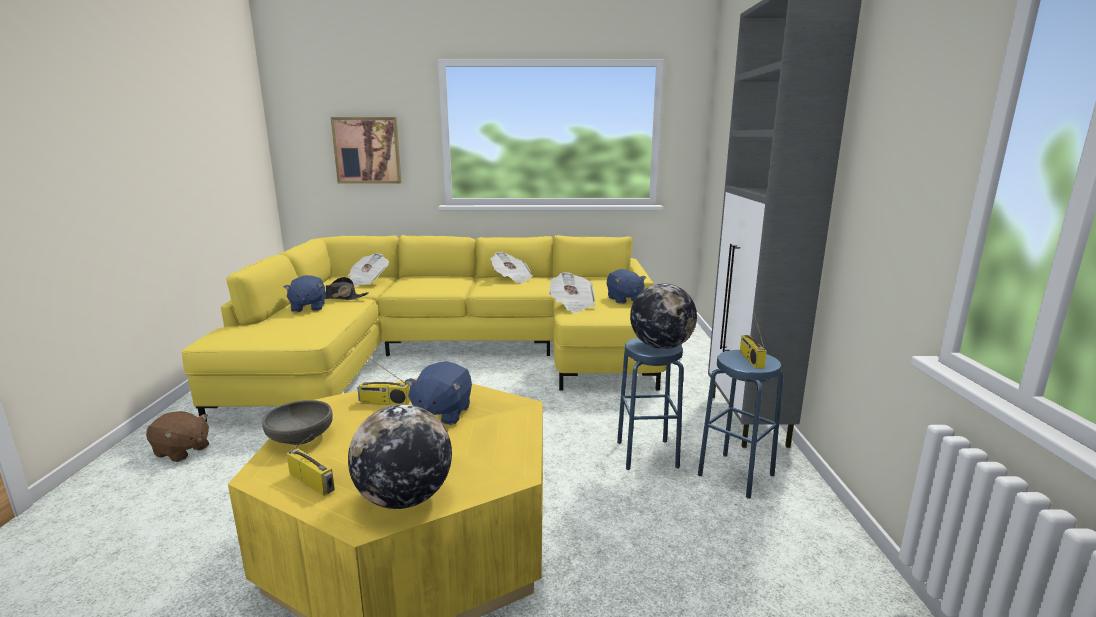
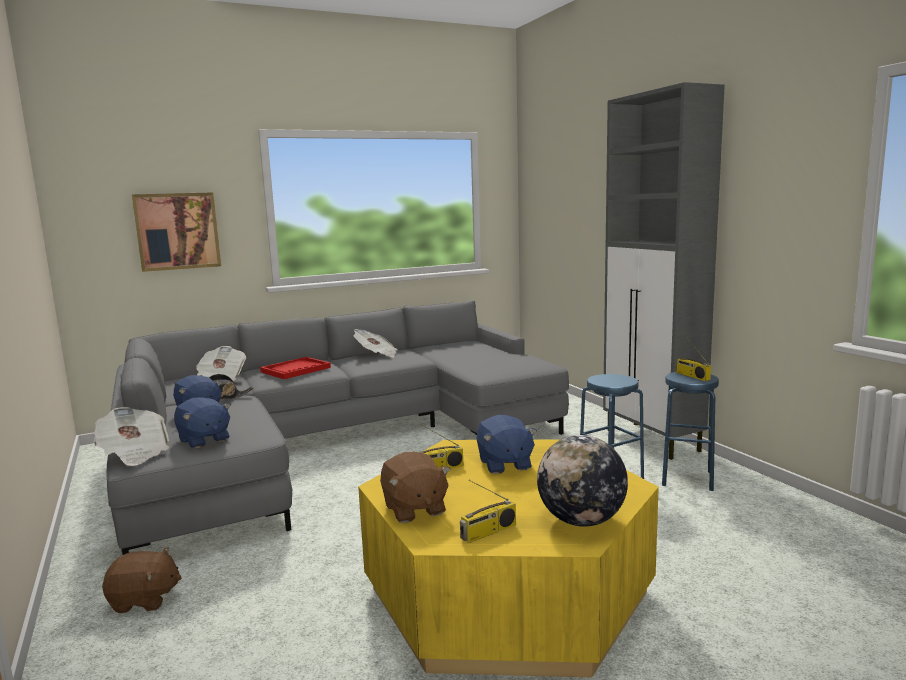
camera: 25 degrees left, 5 degrees down
yellow sofa [182,235,666,422] -> grey sofa [106,300,569,555]
grey bowl [262,400,333,445] -> brown plush toy [380,452,450,523]
radio [286,434,335,496] -> radio turned 135 degrees clockwise [460,480,516,543]
newspaper [549,272,595,313] -> newspaper moved to [94,407,169,466]
blue plush toy [607,269,646,304] -> blue plush toy moved to [174,397,231,448]
globe [630,283,697,349] -> none
none -> red tray [260,357,331,379]

